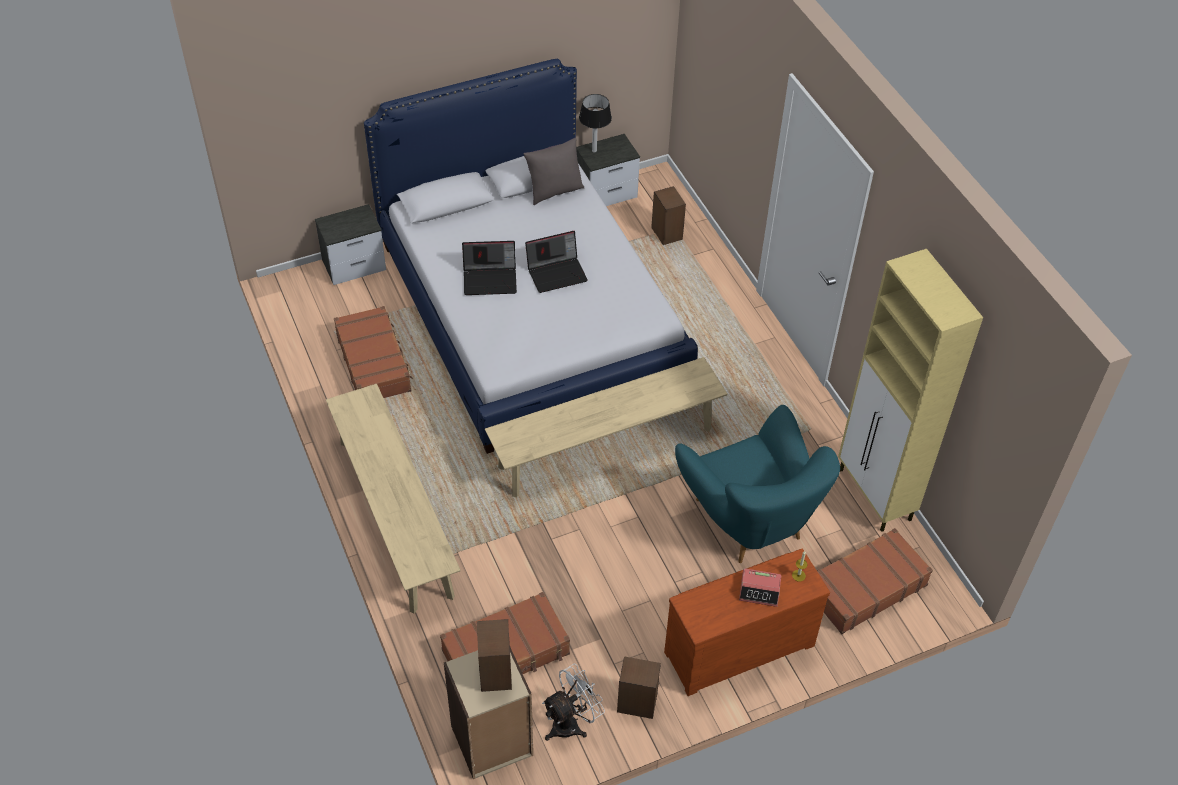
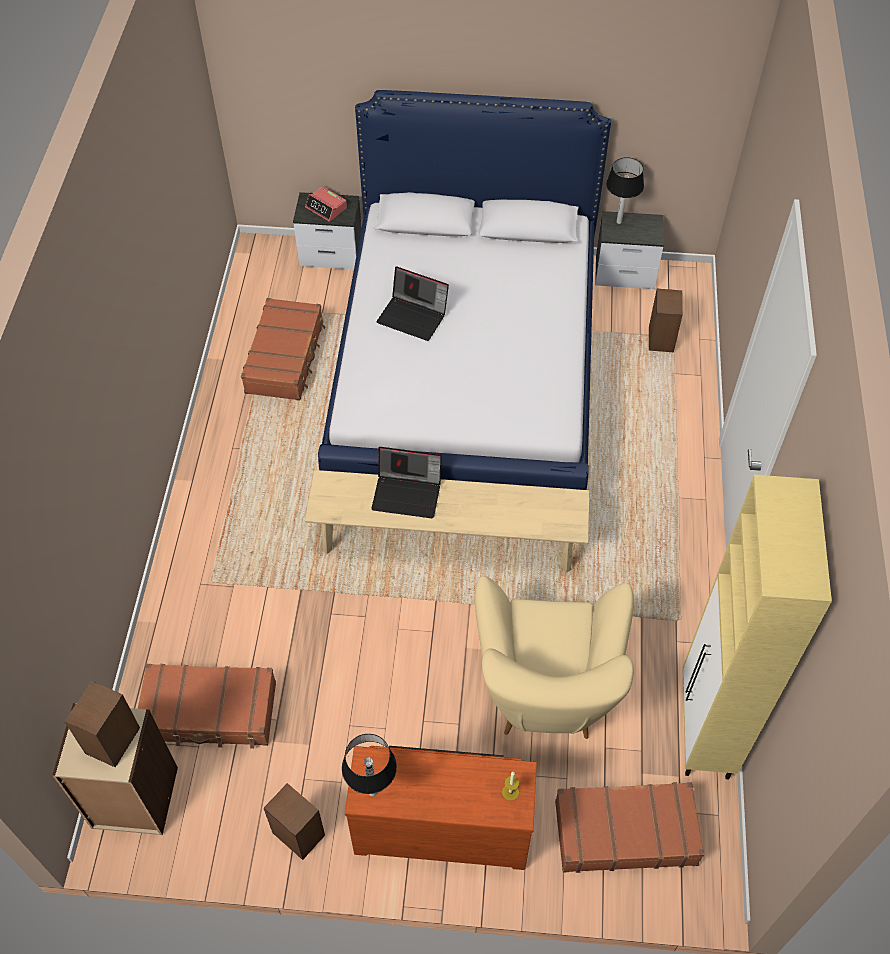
camera: 30 degrees right, 5 degrees up
beige bench [326,384,461,614] -> none
grey pillow [523,138,584,205] -> none
laptop [525,231,588,293] -> laptop moved to [371,447,442,518]
white fan [542,664,605,741] -> none
turquoise armchair [675,405,840,563] -> beige armchair [475,576,634,739]
alarm clock [739,568,781,607] -> alarm clock moved to [305,186,347,222]
none -> table lamp [342,734,397,797]

